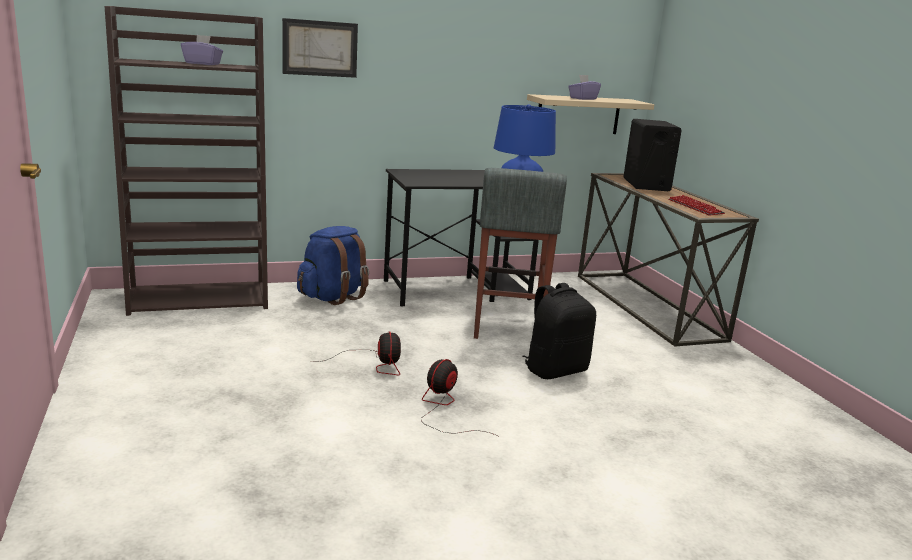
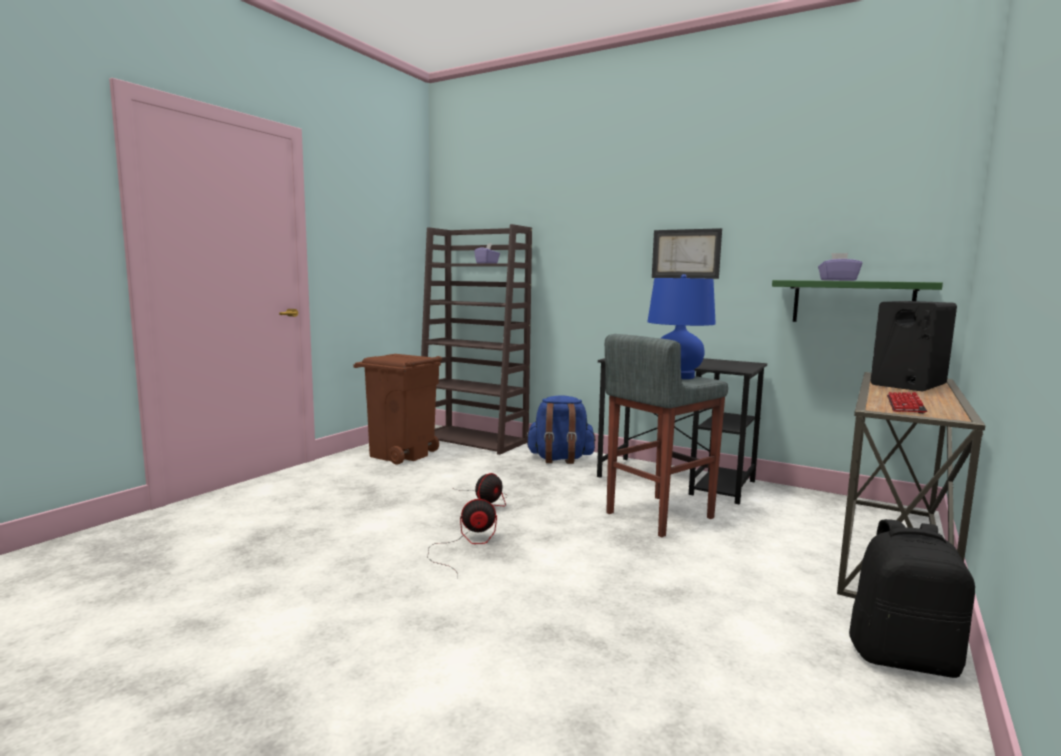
camera: 50 degrees right, 10 degrees down
picture [282,18,358,78] -> picture moved to [652,228,722,279]
black backpack [522,283,596,379] -> black backpack moved to [849,519,975,678]
beige shelf [527,94,655,134] -> green shelf [772,280,943,322]
none -> brown trash can [354,354,442,465]

